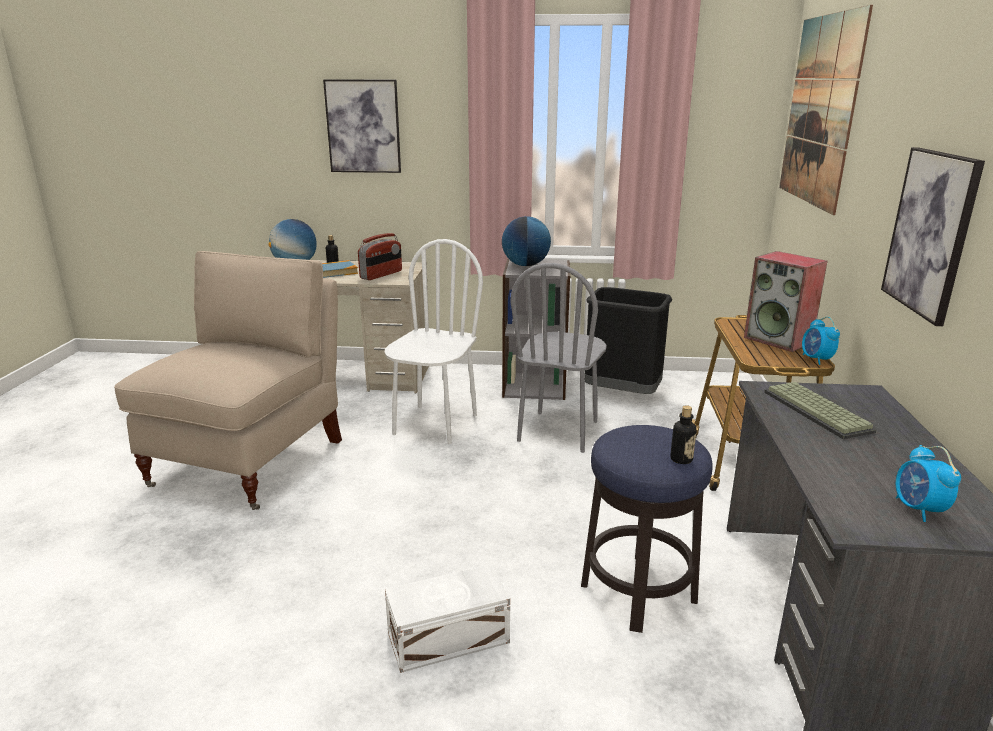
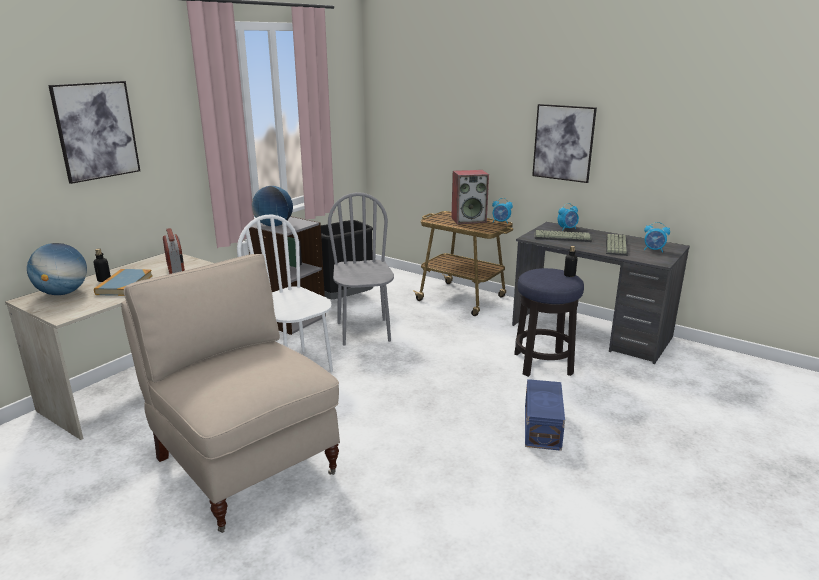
camera: 60 degrees left, 0 degrees up
white storage box [385,564,510,673] -> blue storage box [525,379,565,451]
grey chair [510,263,607,453] -> grey chair turned 150 degrees counterclockwise [328,192,394,345]
picture [779,5,873,215] -> none
none -> alarm clock [558,203,579,231]
none -> keyboard [606,234,628,256]

